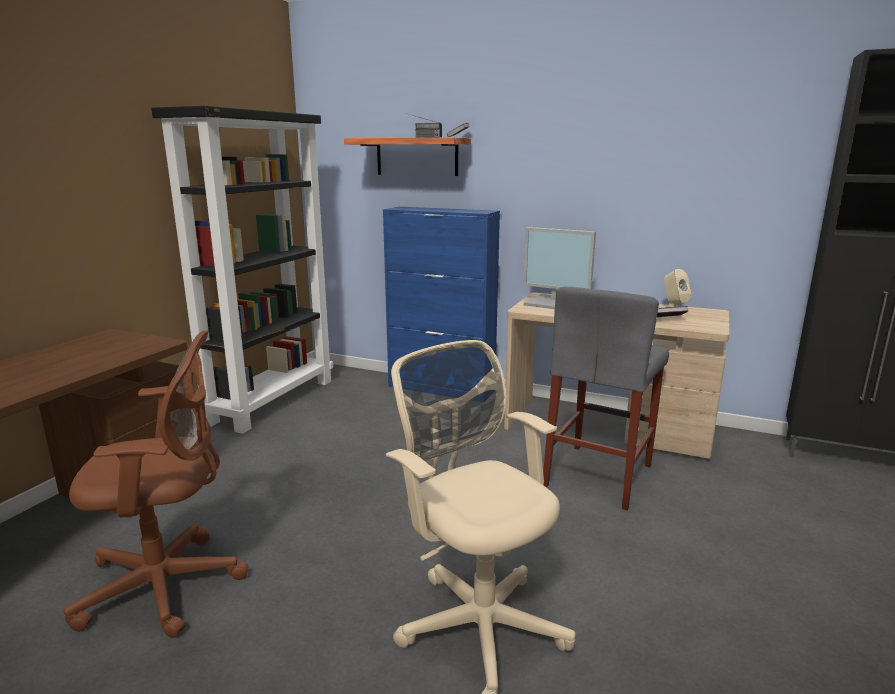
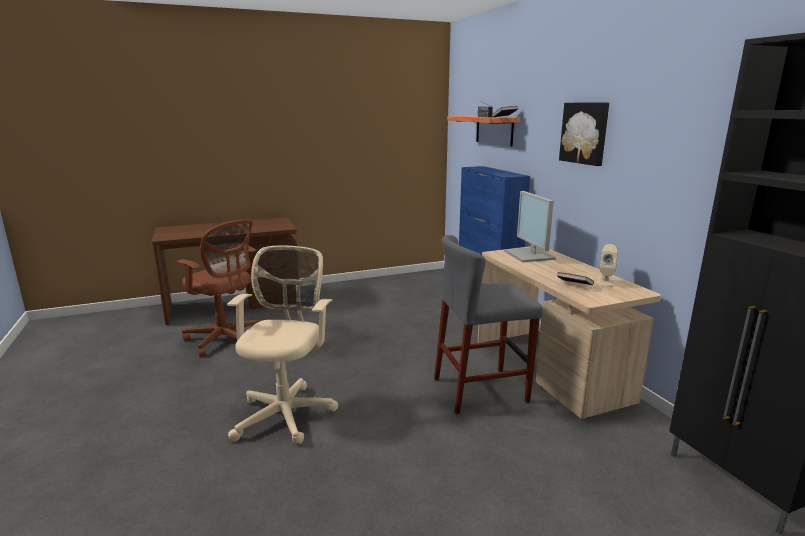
camera: 45 degrees right, 0 degrees up
black bookcase [151,106,333,434] -> none
none -> picture [559,102,609,166]

